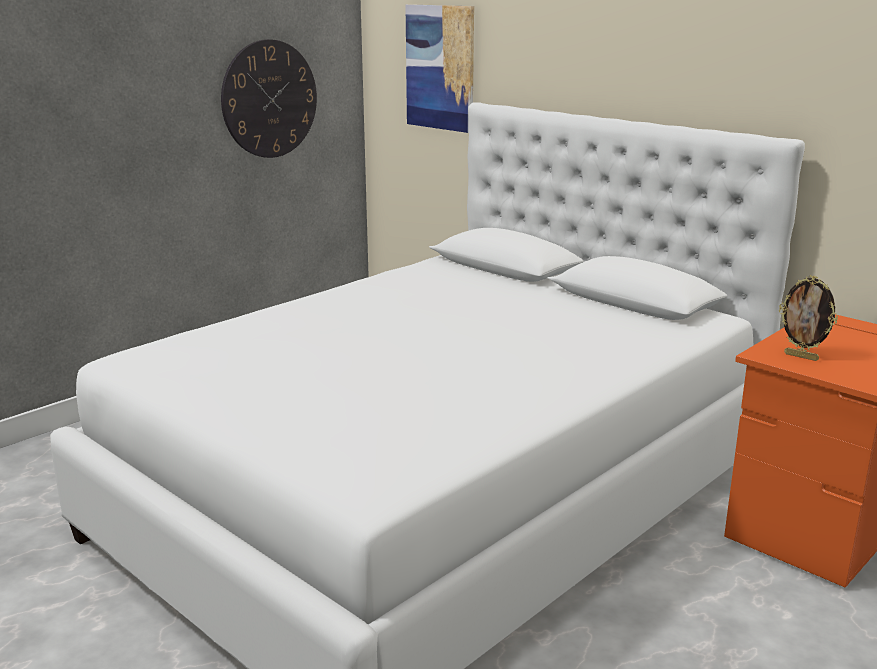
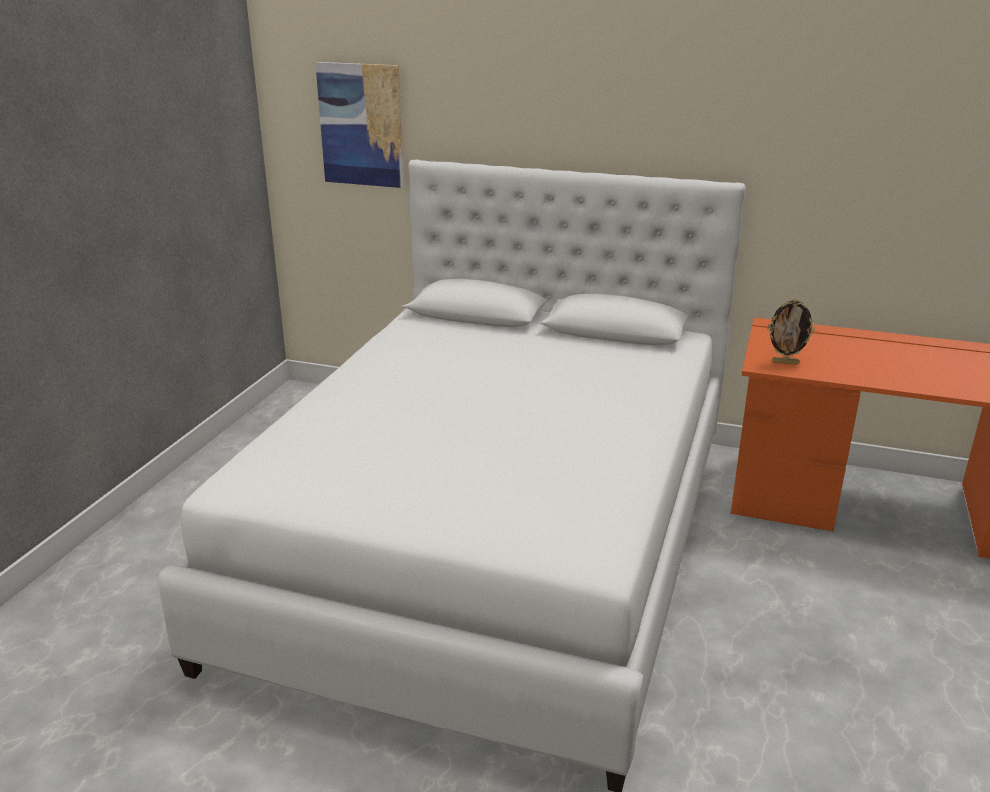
camera: 25 degrees left, 5 degrees up
wall clock [221,39,317,158] -> none

